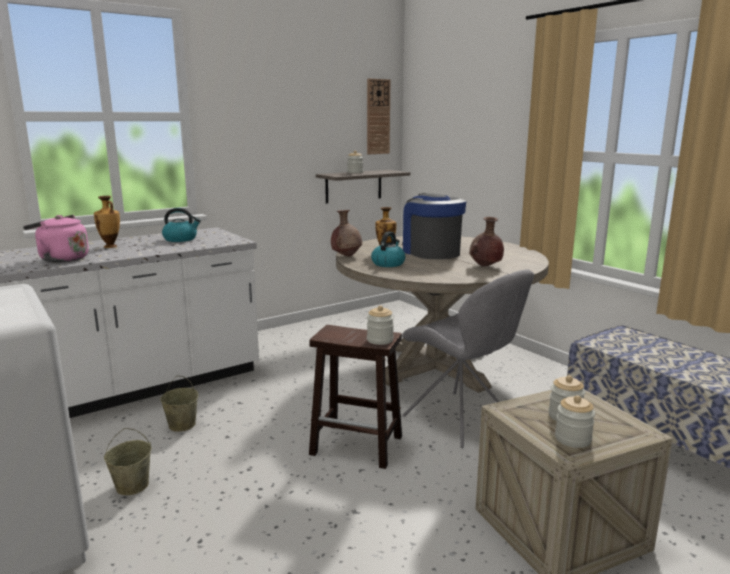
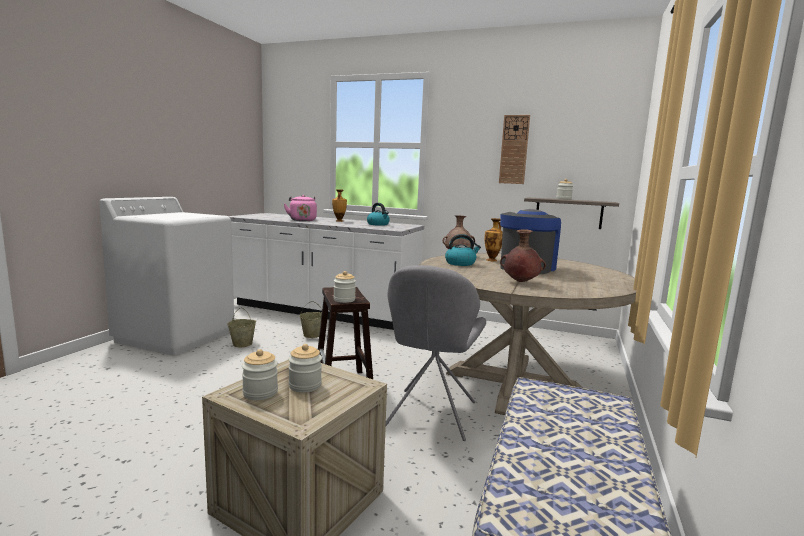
camera: 55 degrees right, 5 degrees down
wall clock [367,78,390,154] -> wall clock moved to [499,115,530,184]

